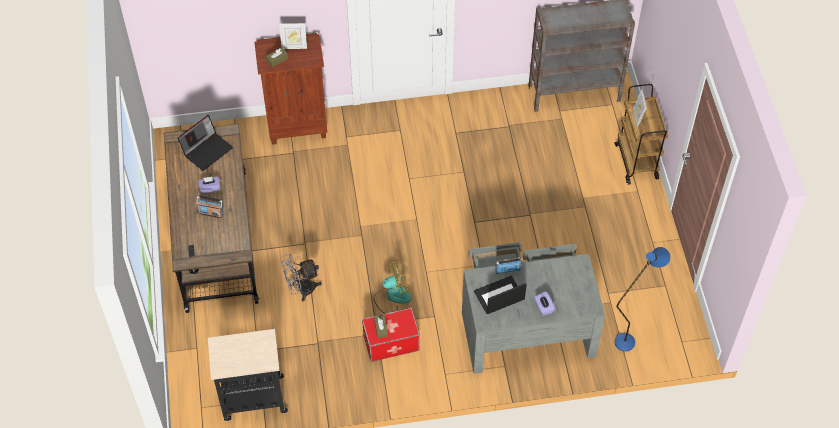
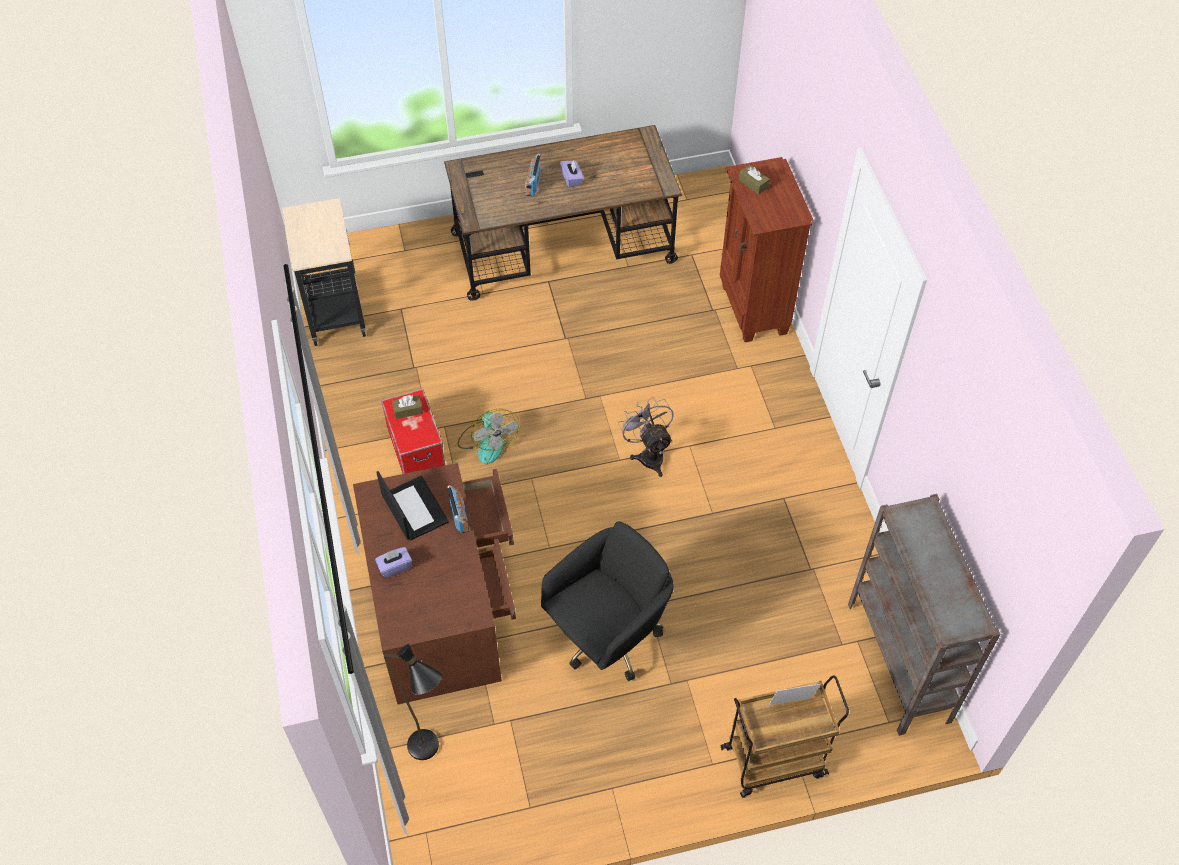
camera: 85 degrees right, 0 degrees up
laptop [178,115,233,171] -> none
picture frame [279,23,307,49] -> none
grey fan [281,254,322,302] -> grey fan moved to [618,397,674,477]
grey desk [462,242,605,374] -> brown desk [353,463,516,704]
blue floor lamp [615,247,670,352] -> black floor lamp [384,644,442,760]
none -> black office chair [541,521,674,681]

